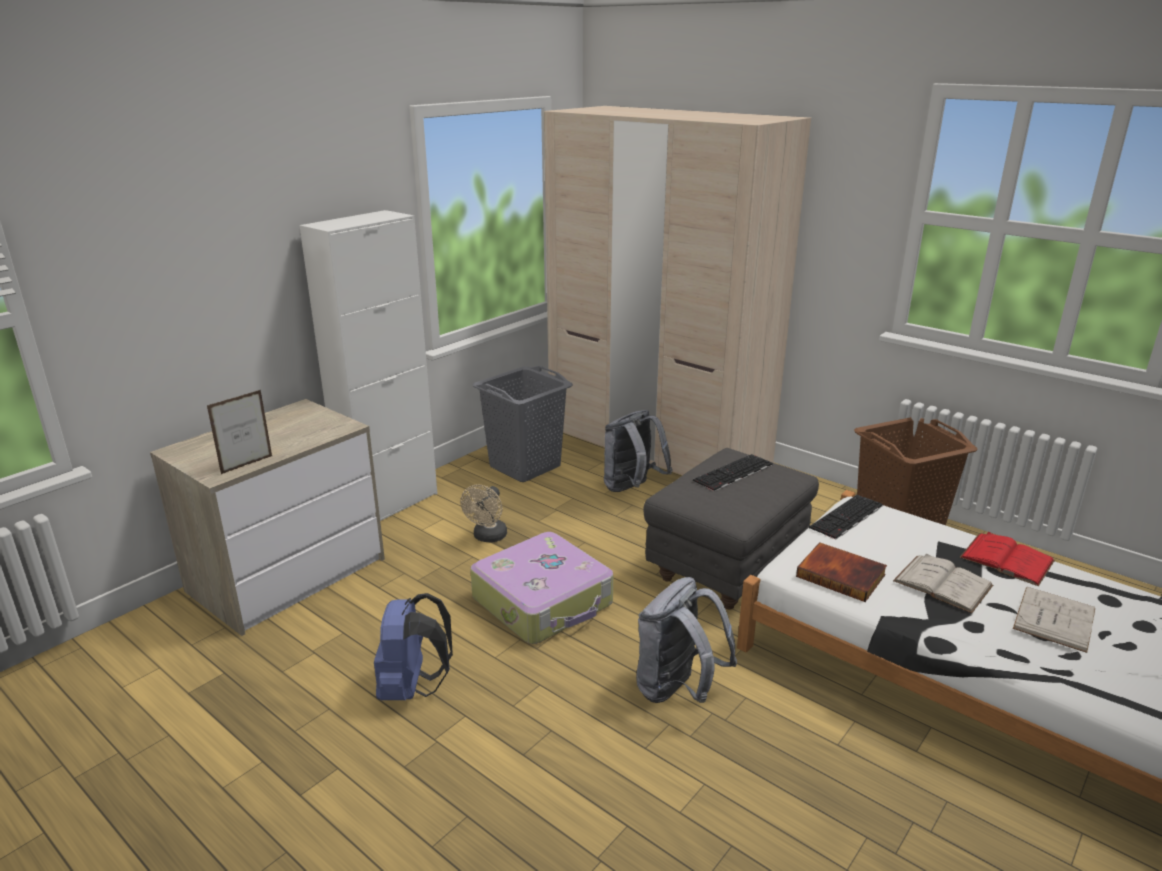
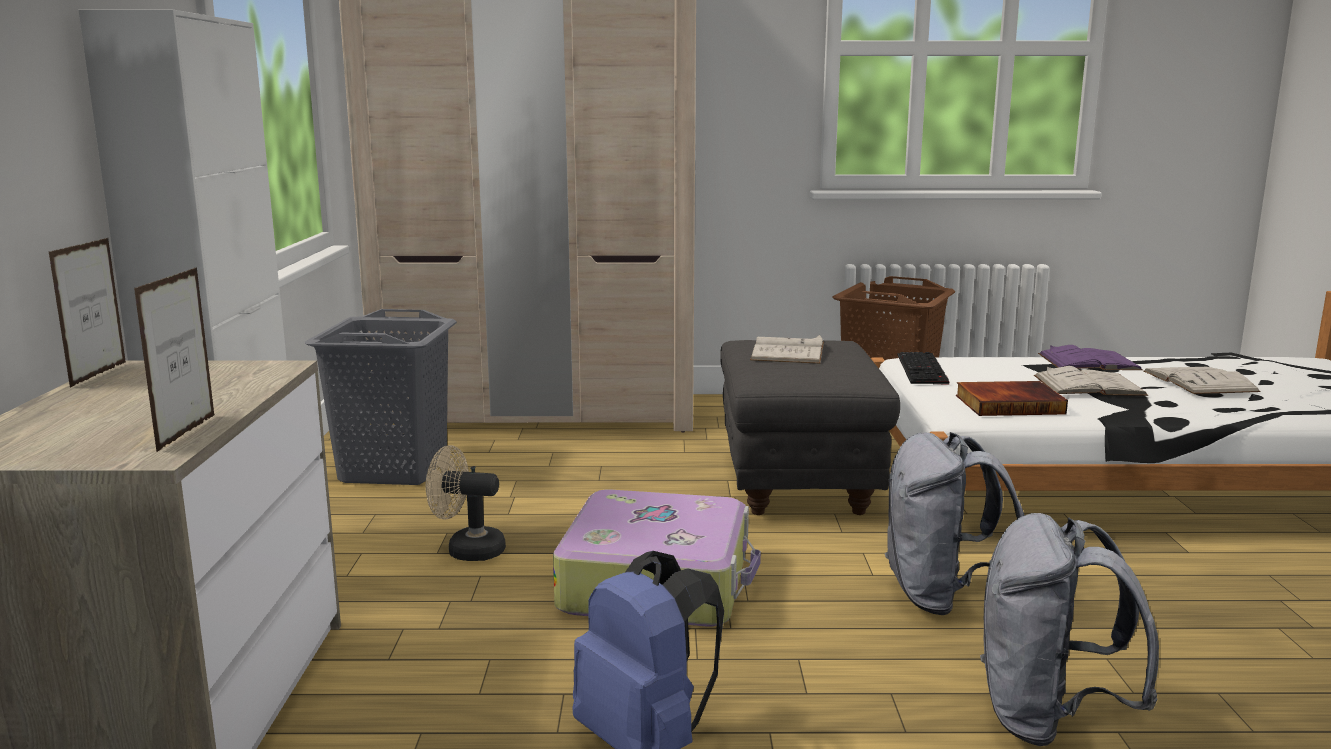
camera: 40 degrees left, 10 degrees down
beige fan [461,484,507,542] -> beige fan turned 120 degrees clockwise [426,445,506,561]
grey backpack [604,410,672,492] -> grey backpack moved to [980,513,1159,746]
keyboard [693,454,773,491] -> white book [750,335,824,364]
red book [959,532,1055,586] -> purple book [1038,345,1143,370]
none -> picture frame [49,238,126,387]

